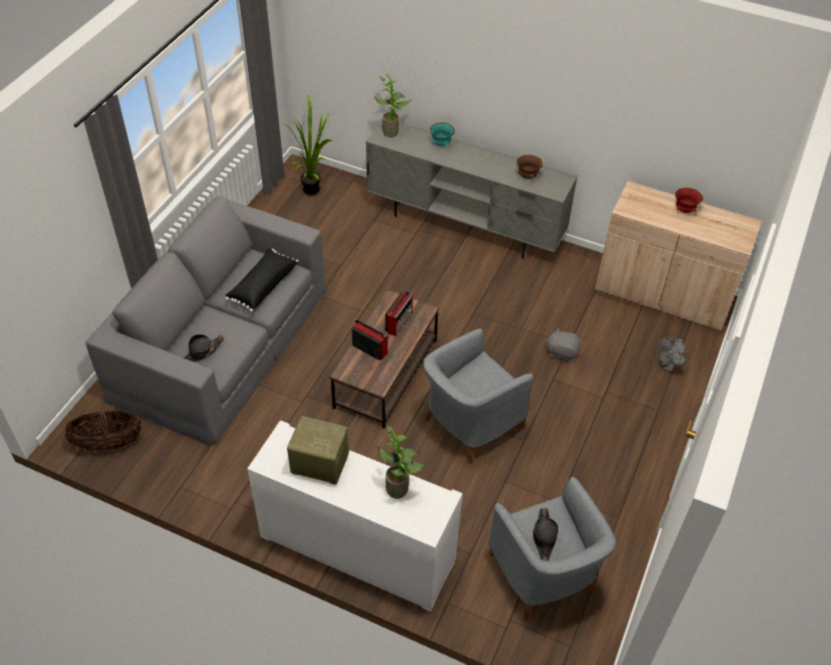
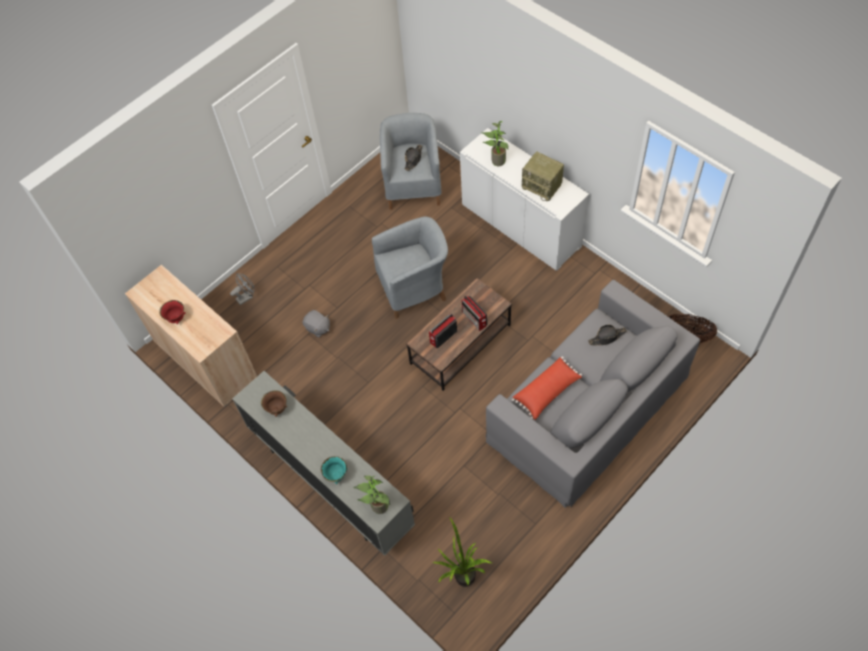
camera: 155 degrees left, 10 degrees up
black pillow [225,248,298,312] -> red pillow [512,356,582,420]

